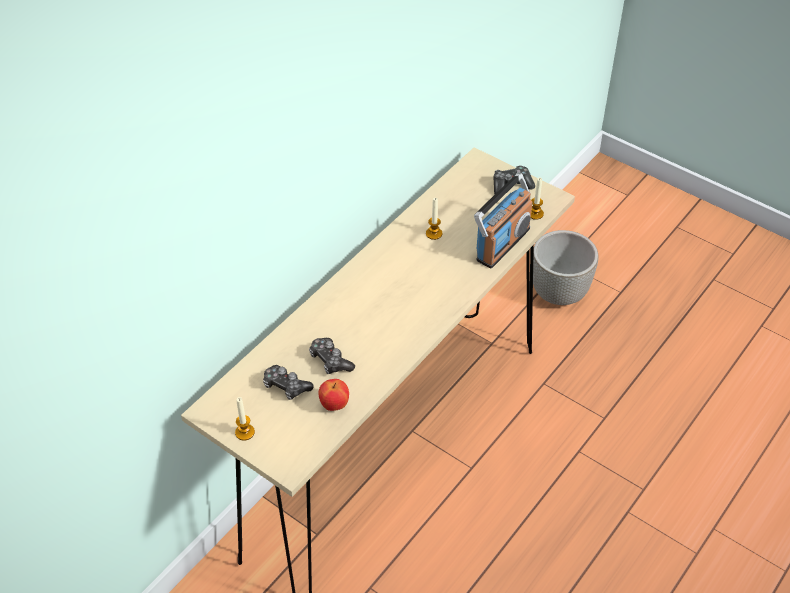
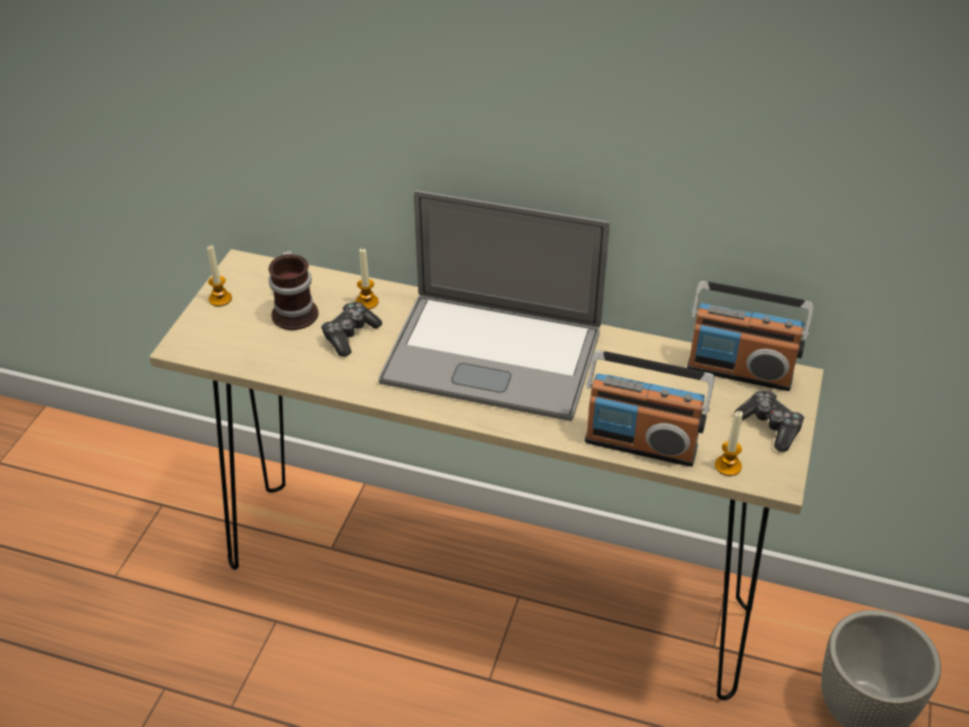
camera: 70 degrees right, 5 degrees down
game controller [263,365,314,400] -> mug [268,251,319,330]
apple [318,379,349,411] -> none
candle [426,198,442,240] -> candle moved to [356,248,379,309]
none -> laptop [378,190,610,421]
none -> radio [687,281,814,391]

